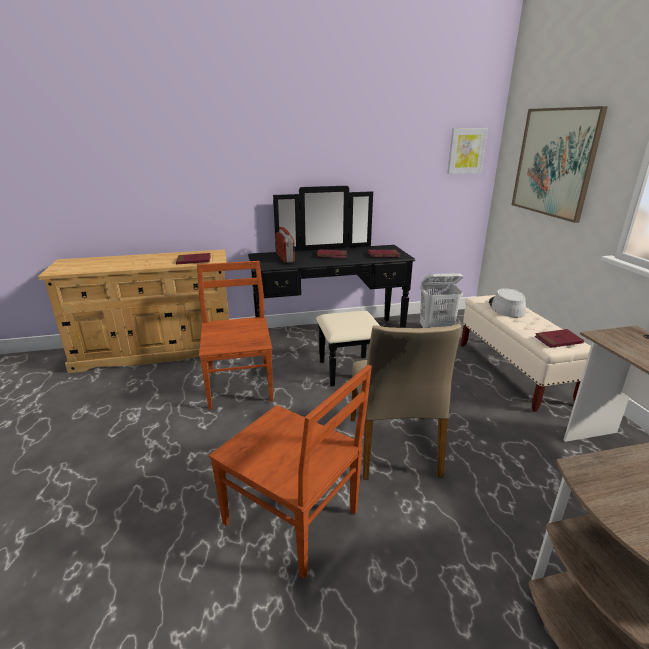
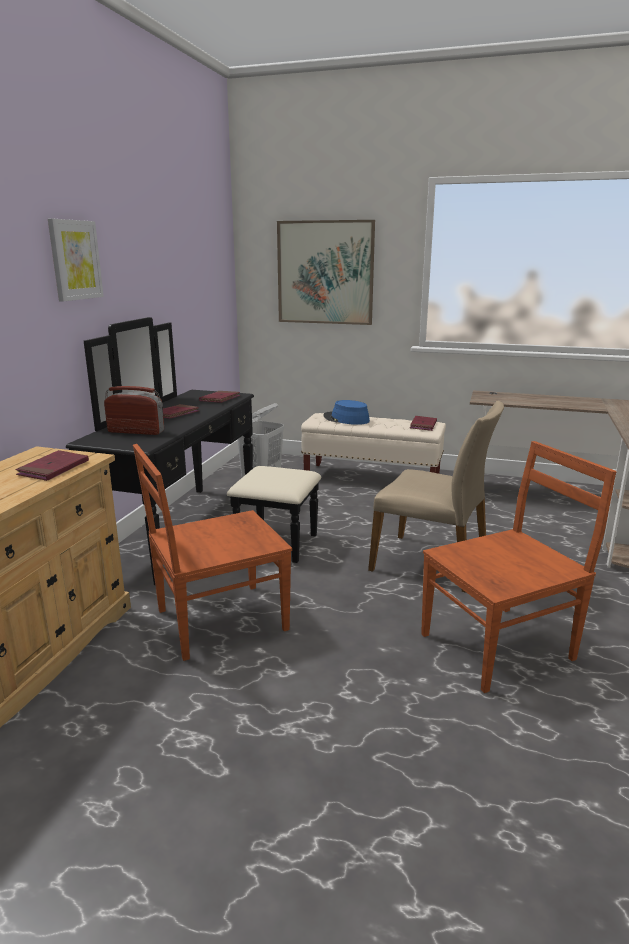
camera: 60 degrees left, 5 degrees down
brown chair [197,261,273,409] -> brown chair turned 45 degrees counterclockwise [133,444,292,661]
picture [447,128,488,174] -> picture moved to [48,218,104,301]
grey hat [489,288,526,317] -> blue hat [324,400,370,425]

